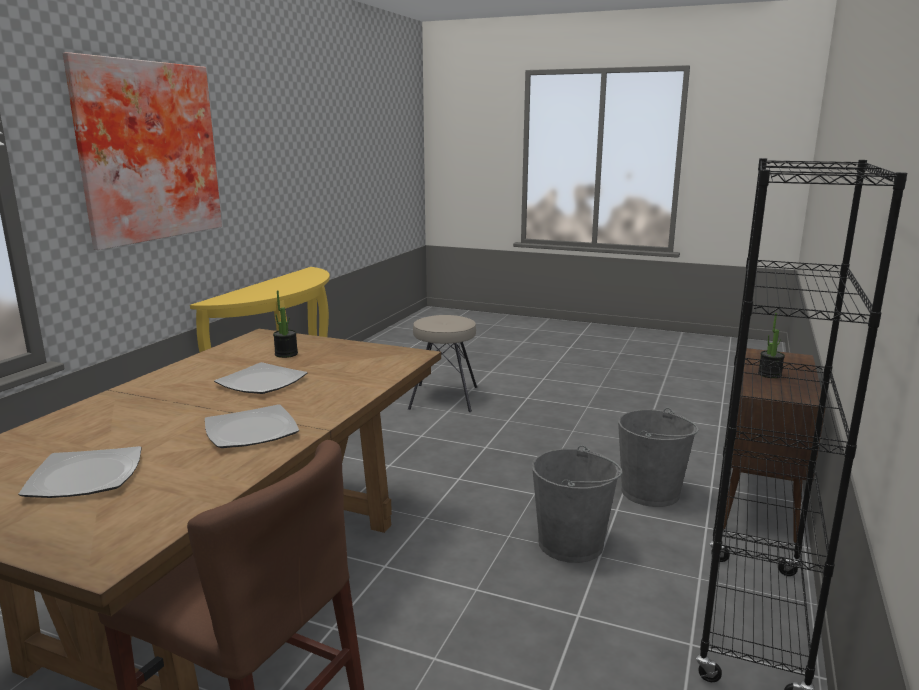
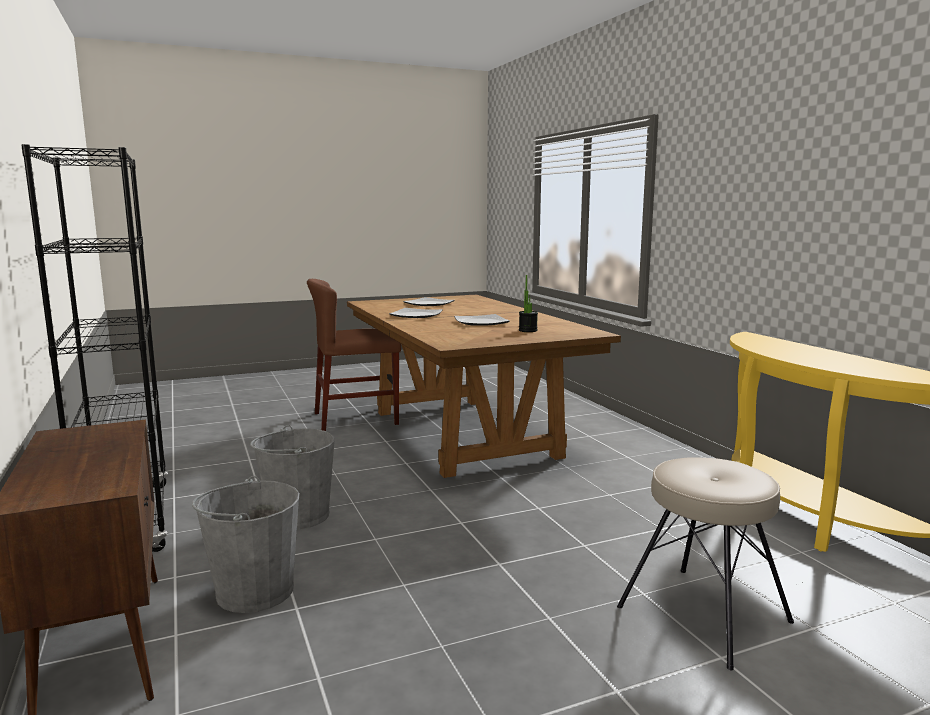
camera: 135 degrees right, 5 degrees down
picture [63,52,222,250] -> none
potted plant [758,313,785,378] -> none

